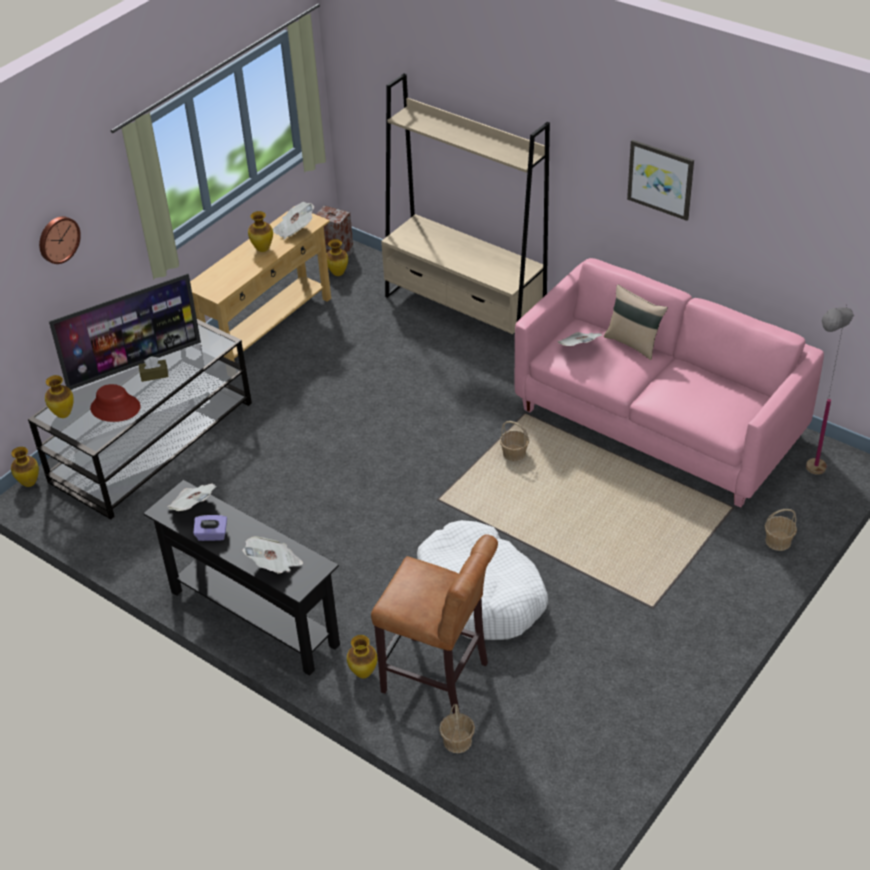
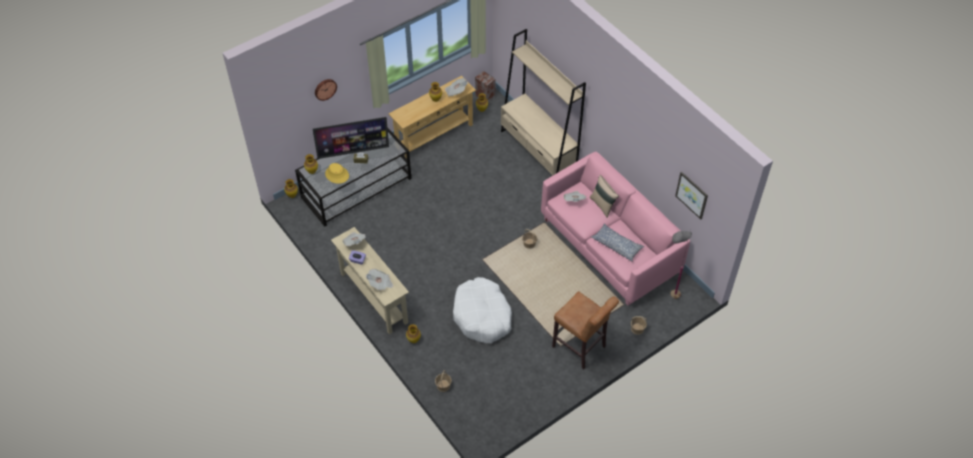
camera: 15 degrees right, 10 degrees up
red hat [90,384,140,422] -> yellow hat [325,163,349,184]
black console table [143,480,340,676] -> beige console table [331,227,409,335]
brown stool [371,534,498,714] -> brown stool moved to [552,291,619,369]
picture [627,140,694,221] -> picture moved to [675,172,708,220]
none -> pillow [591,223,644,261]

